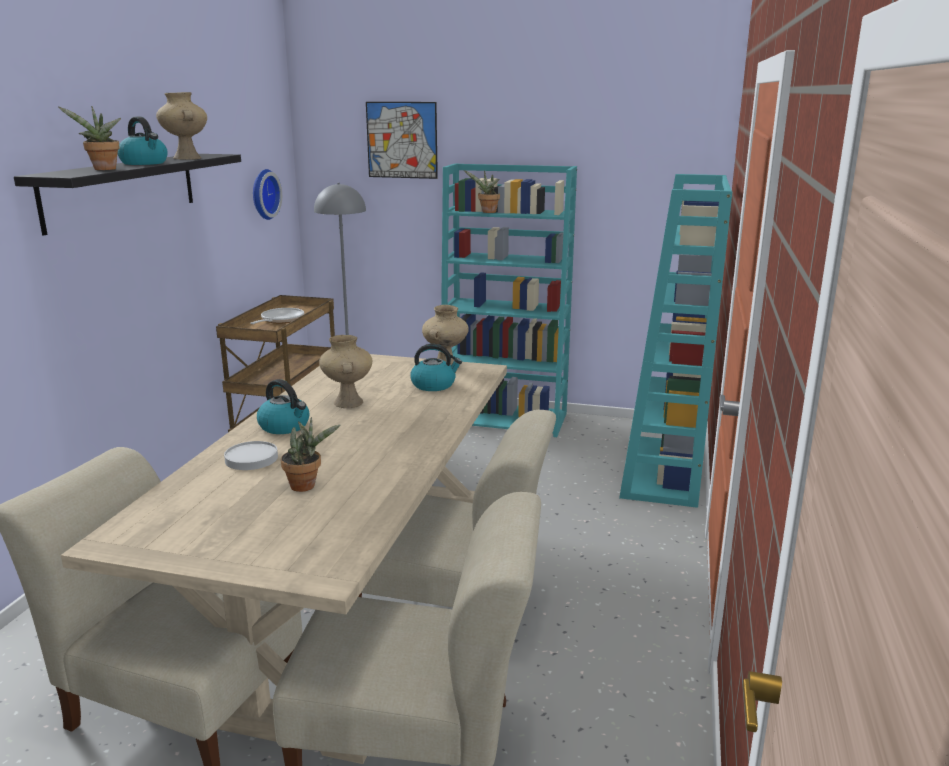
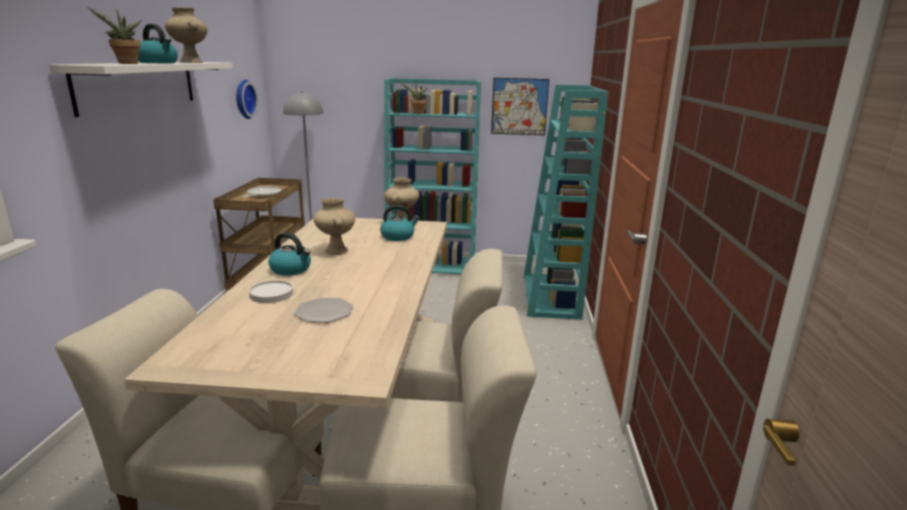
camera: 10 degrees left, 0 degrees up
black shelf [14,154,241,235] -> white shelf [49,62,233,117]
potted plant [281,417,340,492] -> plate [294,298,353,323]
picture [366,102,438,179] -> picture moved to [491,78,549,135]

